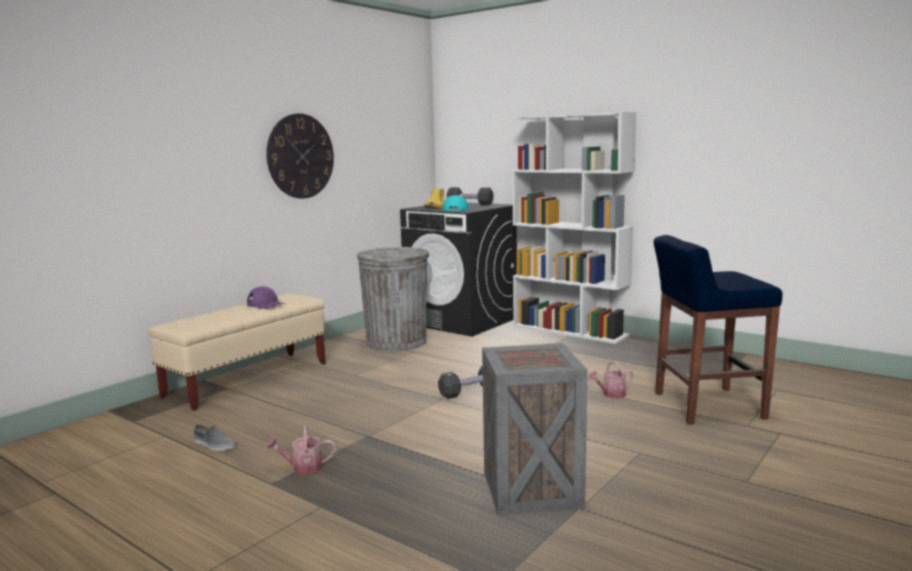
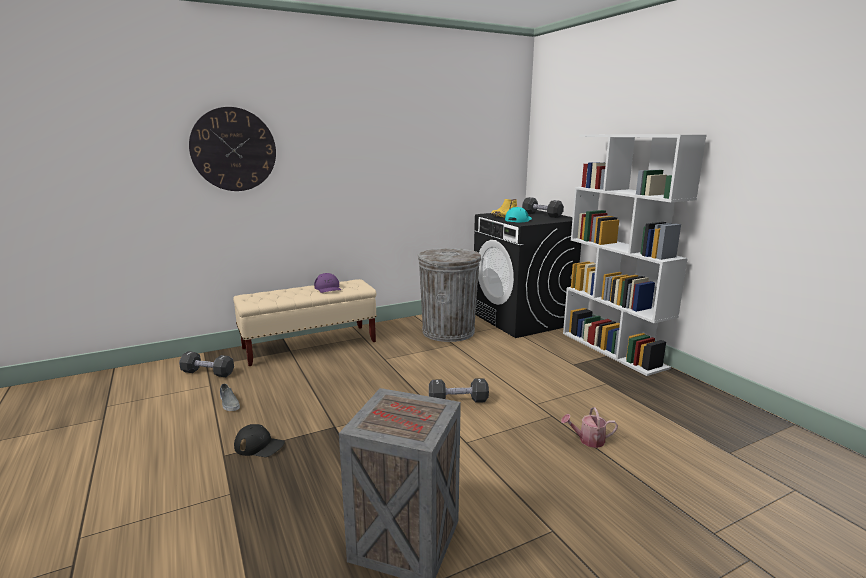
camera: 25 degrees right, 5 degrees up
wall clock [266,114,334,199] -> wall clock moved to [189,107,276,191]
watering can [266,426,336,474] -> black cap [234,424,285,457]
blue stool [654,235,783,424] -> none
none -> black dumbbell [179,351,234,377]

